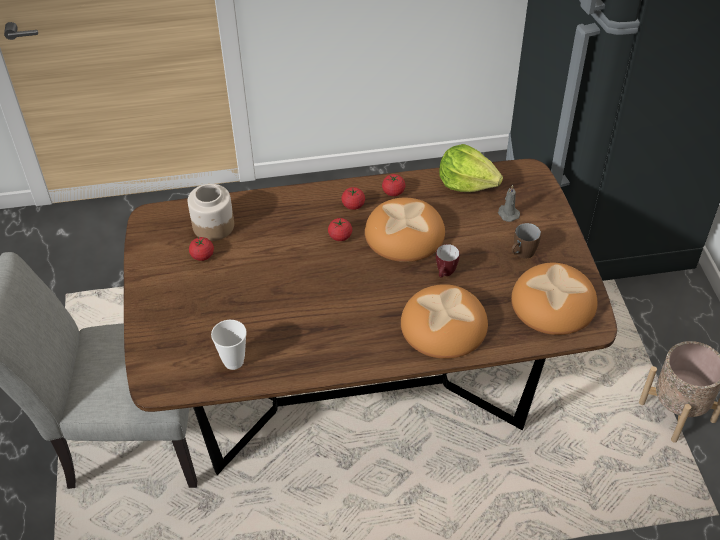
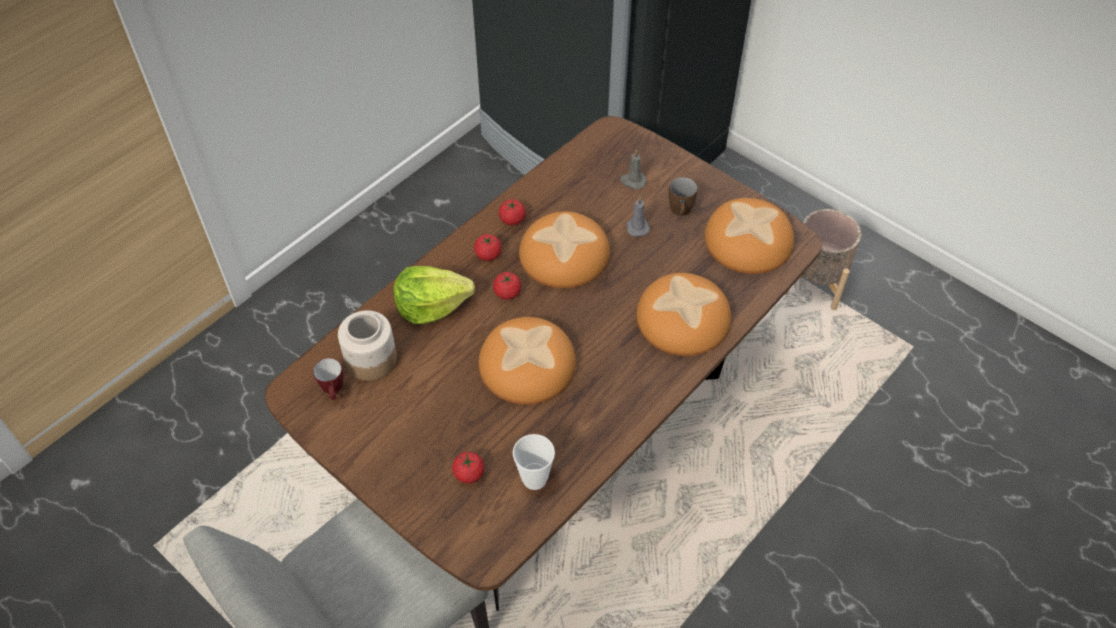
camera: 40 degrees left, 5 degrees up
tomato [189,237,214,261] -> tomato moved to [452,452,485,483]
mug [436,244,460,278] -> mug moved to [313,358,343,400]
lettuce [439,144,503,192] -> lettuce moved to [393,266,475,324]
none -> bread [479,317,576,405]
none -> grey candle [626,196,650,237]

